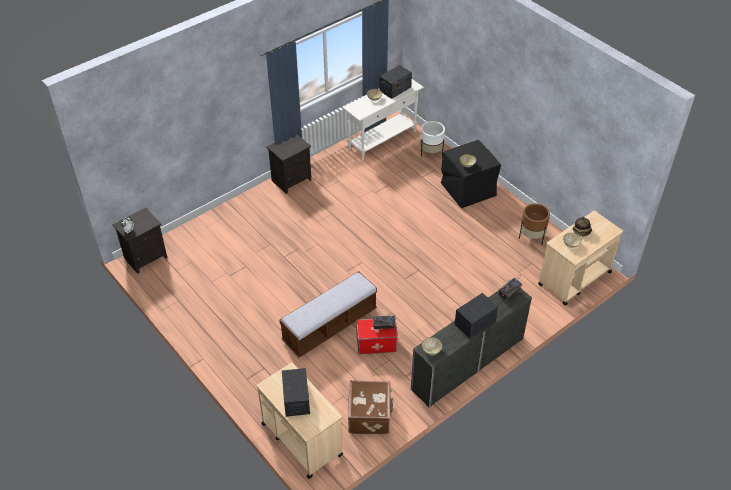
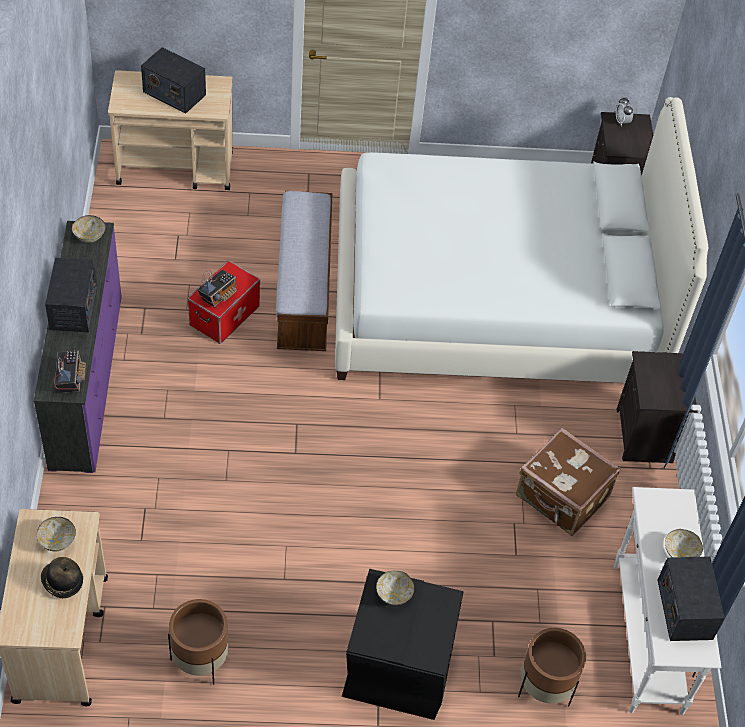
camera: 125 degrees right, 5 degrees up
brown suitcase [348,380,394,434] -> brown suitcase moved to [516,428,620,536]
white planter [420,121,445,157] -> brown planter [518,628,586,706]
none -> white bed [335,97,709,383]

